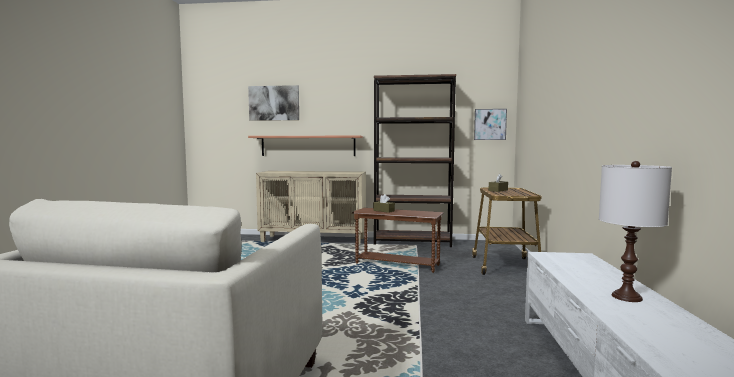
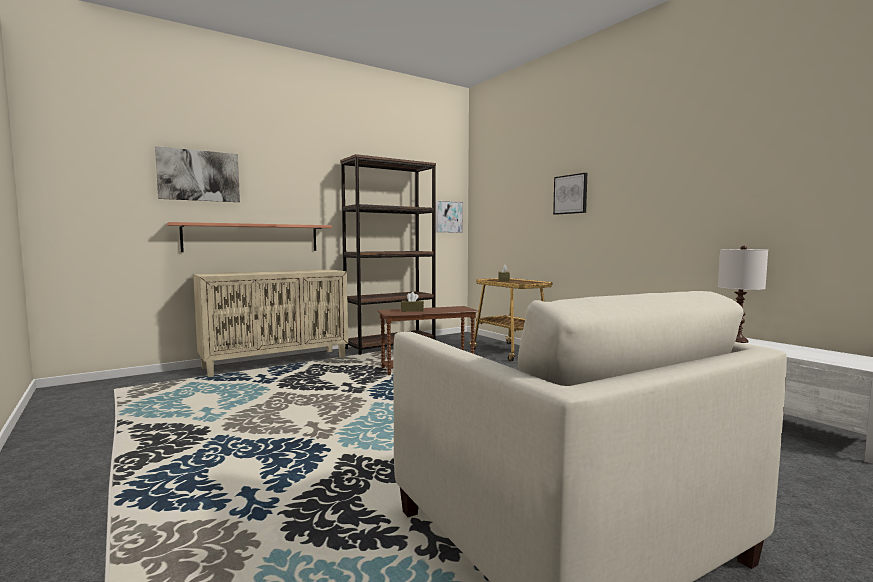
camera: 40 degrees left, 0 degrees up
none -> picture [553,173,587,215]

